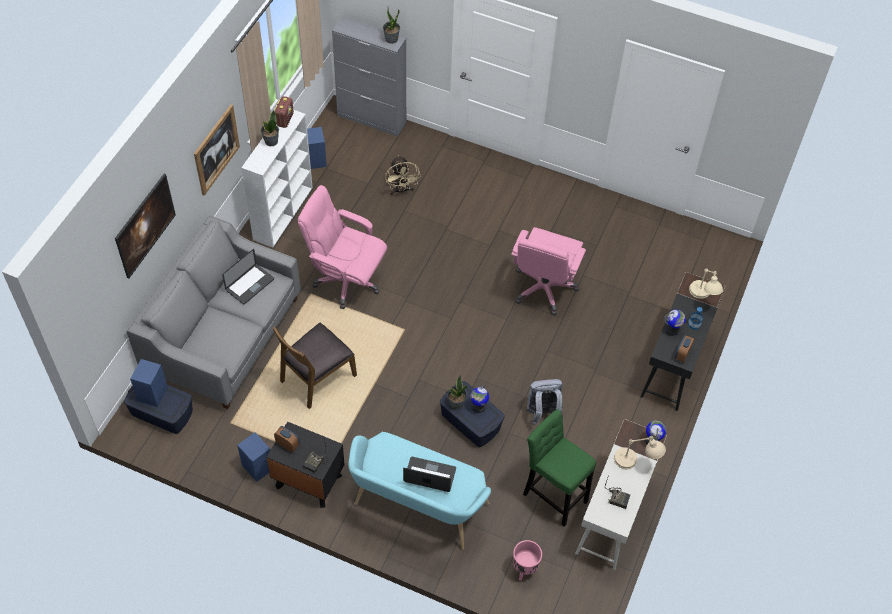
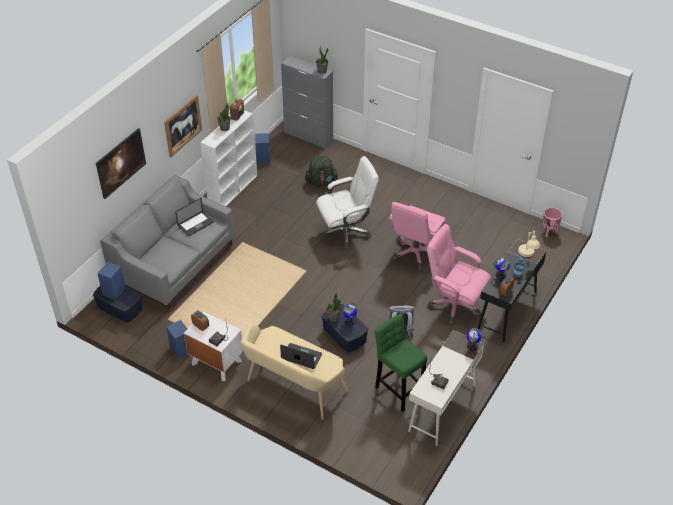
camera: 10 degrees right, 10 degrees down
black nightstand [266,421,345,508] -> white nightstand [184,312,243,381]
brown chair [272,323,357,409] -> none
pink office chair [297,185,387,309] -> pink office chair moved to [427,224,491,325]
turquoise bench [348,432,491,550] -> beige bench [240,323,348,420]
beige fan [385,155,421,195] -> green backpack [305,155,338,186]
pink planter [513,540,542,581] -> pink planter moved to [543,207,562,237]
beige table lamp [614,436,666,469] -> none
none -> white office chair [316,156,379,250]

